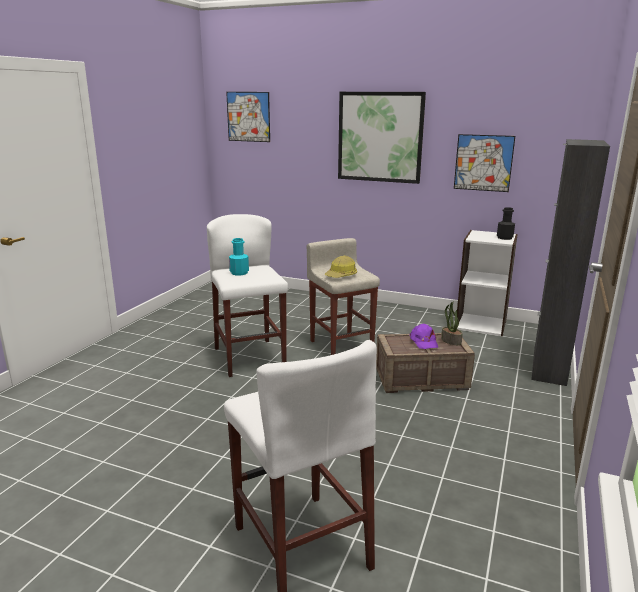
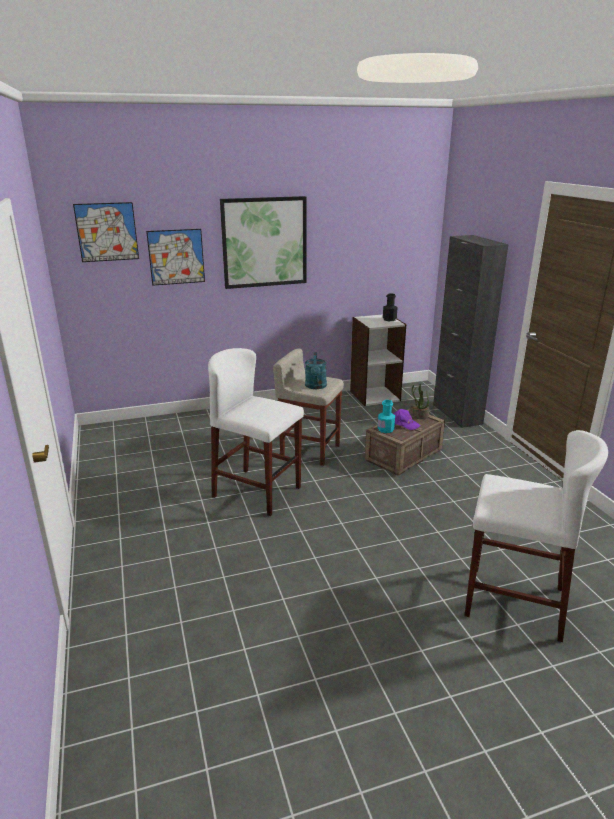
camera: 40 degrees left, 5 degrees up
turquoise bottle [229,238,249,276] -> turquoise bottle moved to [378,400,395,433]
hard hat [325,256,357,278] -> turquoise watering can [305,352,327,389]
picture [454,134,515,192] -> picture moved to [146,229,205,286]

